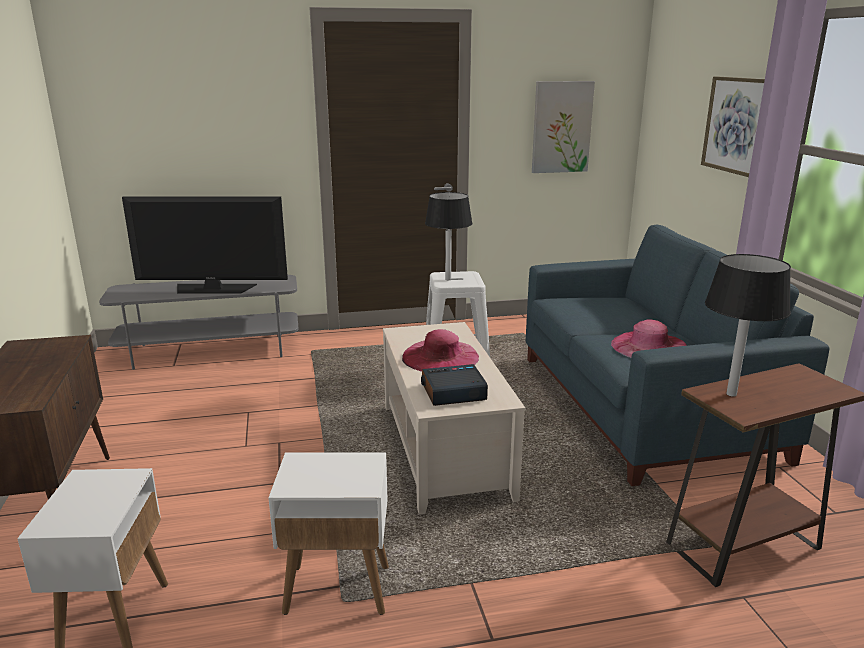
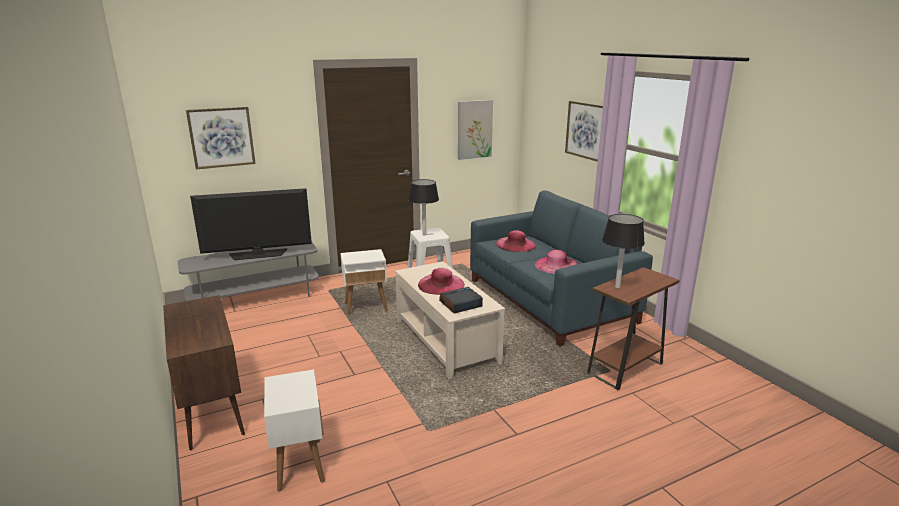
camera: 15 degrees left, 0 degrees up
white side table [268,452,389,615] -> white side table moved to [340,249,388,316]
none -> picture [186,107,256,169]
none -> pink hat [496,230,536,252]

